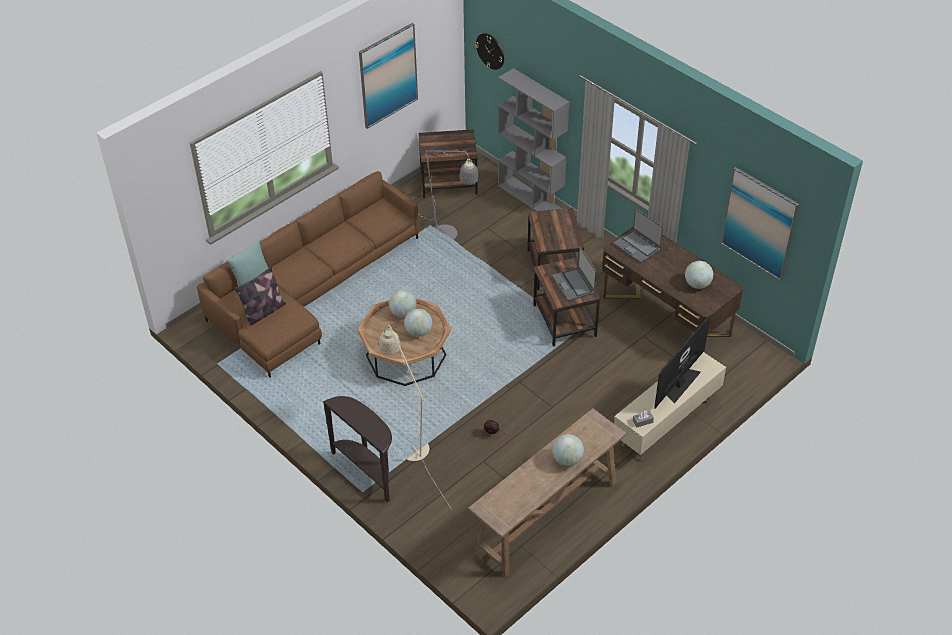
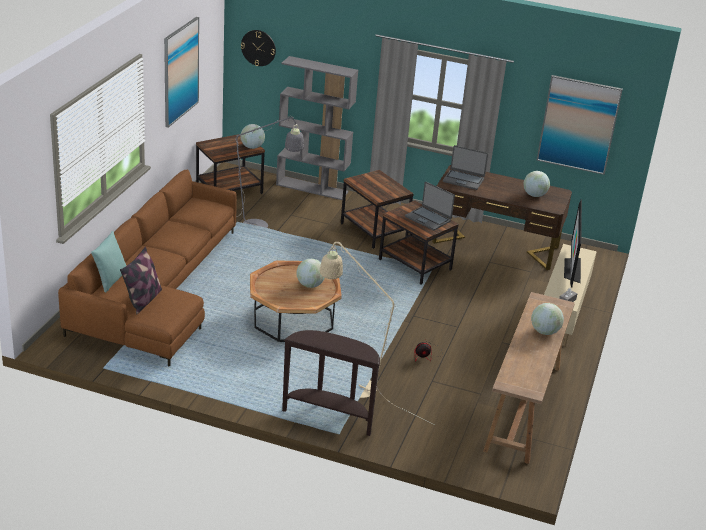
camera: 30 degrees left, 15 degrees down
globe [389,290,417,318] -> globe moved to [240,124,265,149]

